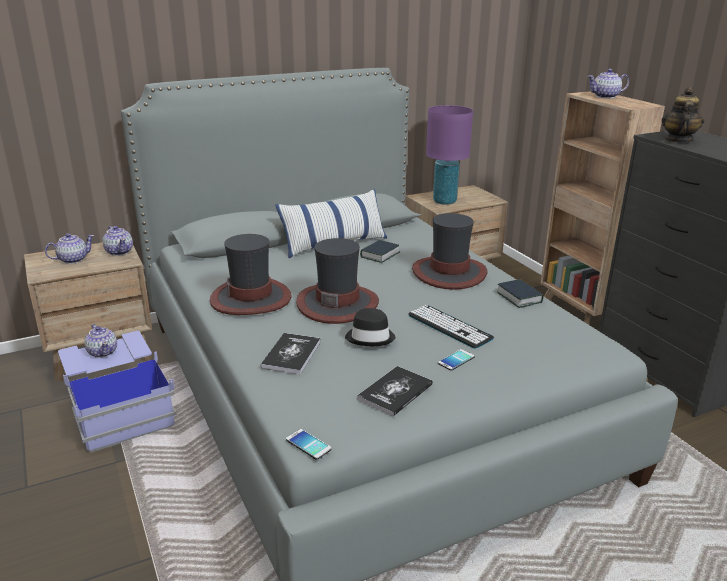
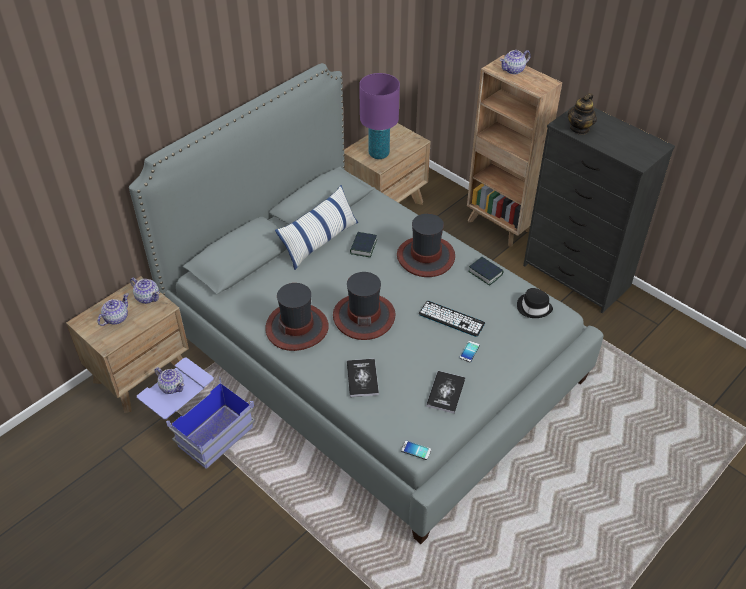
camera: 20 degrees left, 20 degrees up
black hat [345,308,396,346] -> black hat moved to [517,288,553,318]
teapot [662,87,704,142] -> teapot turned 150 degrees counterclockwise [567,93,597,135]

